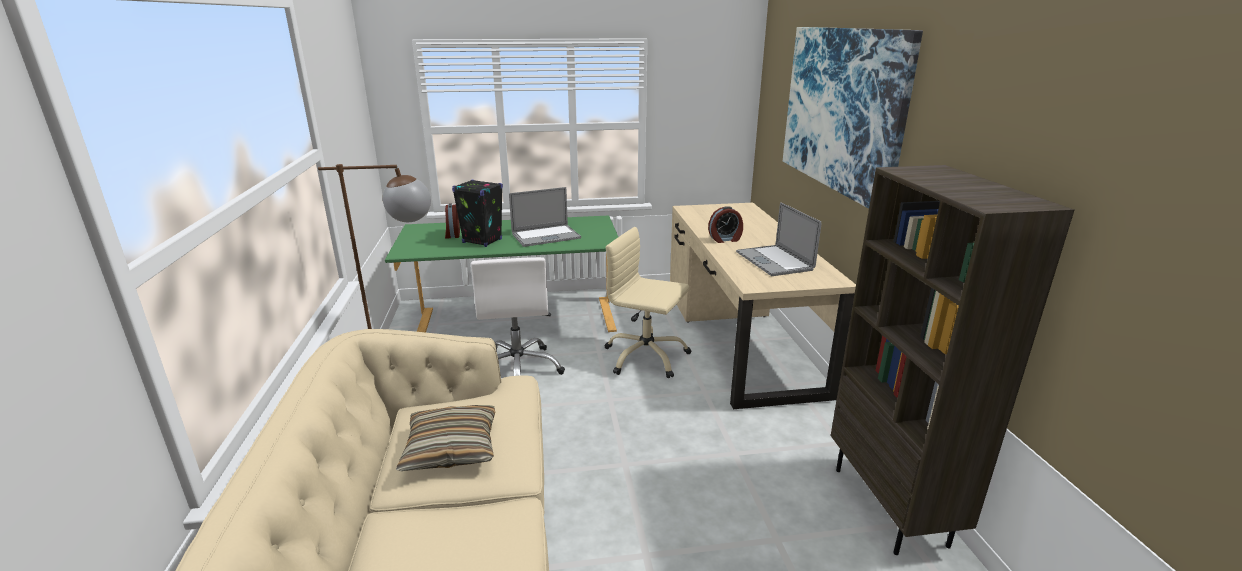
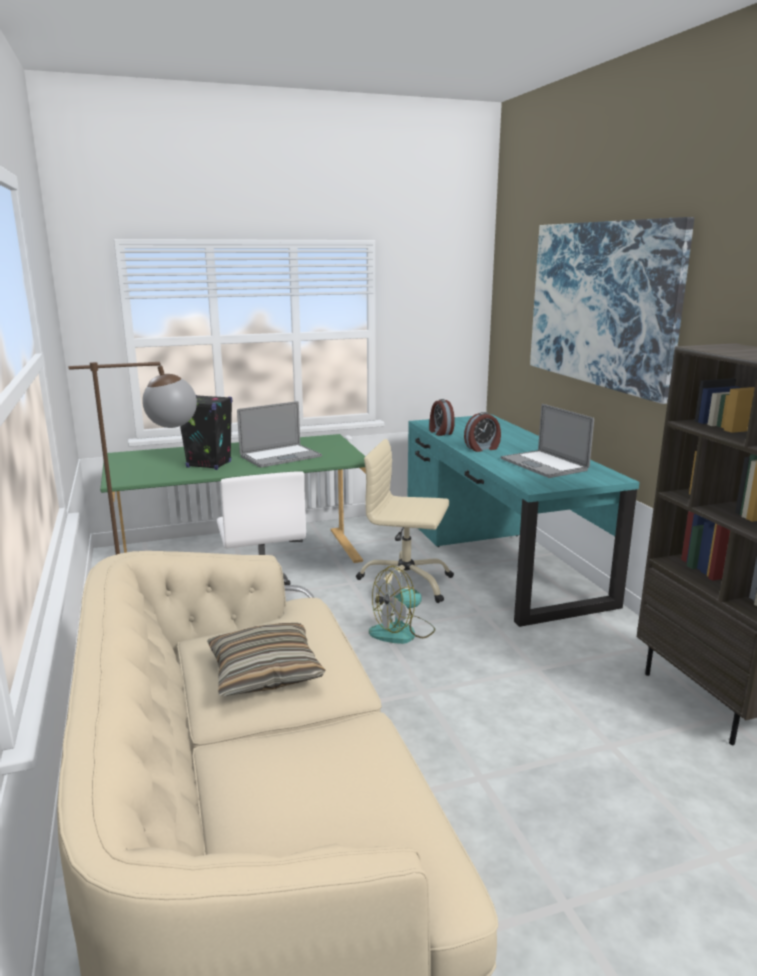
camera: 10 degrees left, 5 degrees down
alarm clock [445,203,460,239] -> alarm clock moved to [429,399,455,436]
beige desk [670,203,856,409] -> turquoise desk [408,414,640,627]
none -> fan [369,566,435,644]

